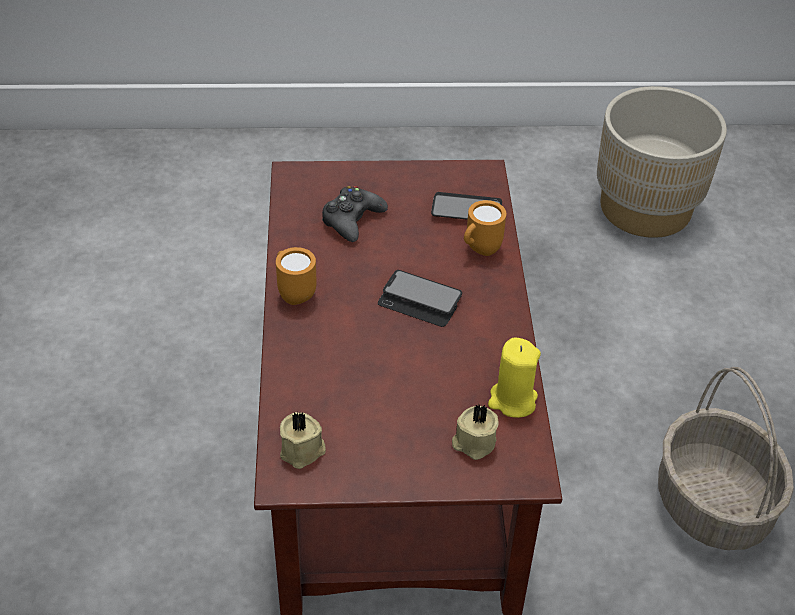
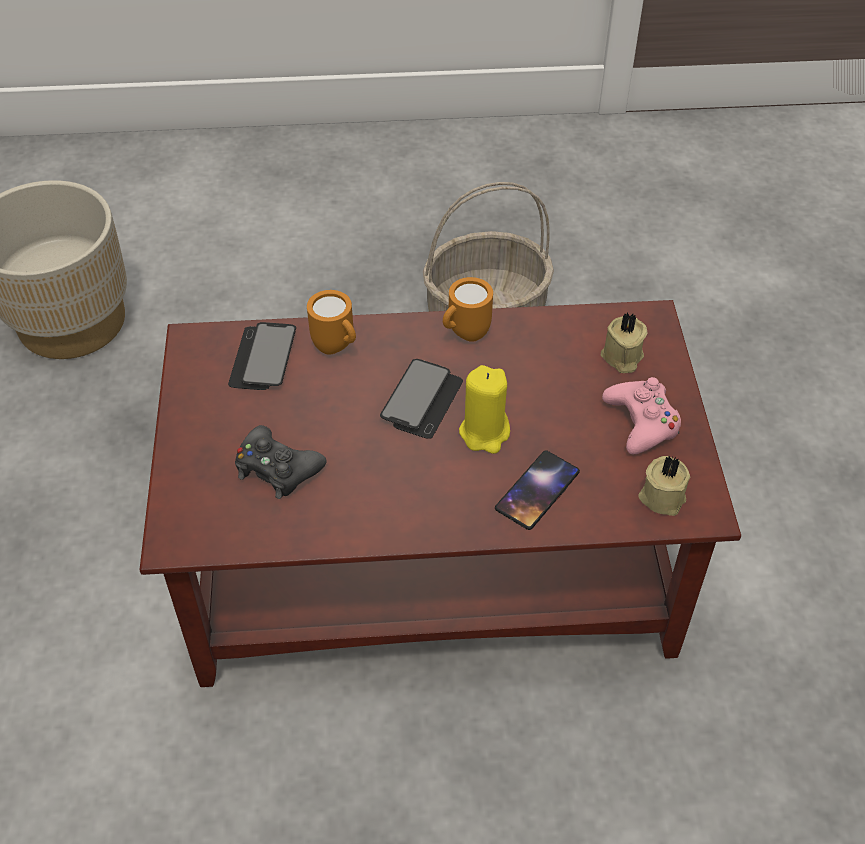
camera: 90 degrees left, 5 degrees up
orange mug [276,247,317,305] -> orange mug moved to [443,277,493,342]
yellow candle [488,337,541,418] -> yellow candle moved to [459,365,510,454]
none -> phone [495,450,580,530]
none -> pink game controller [602,377,681,454]

